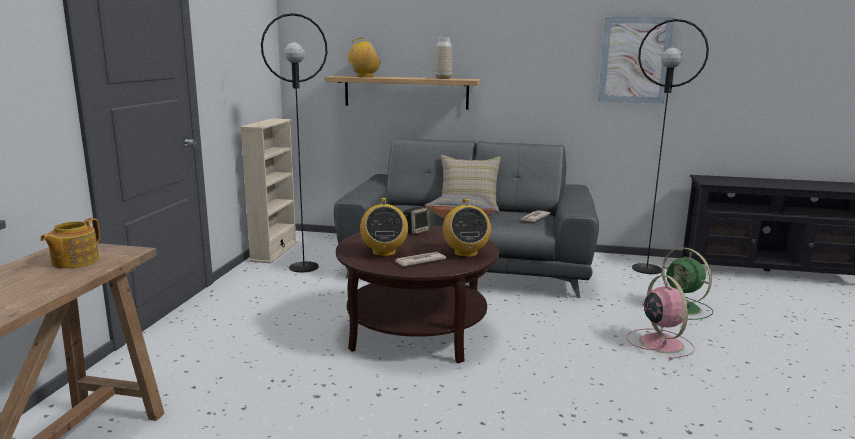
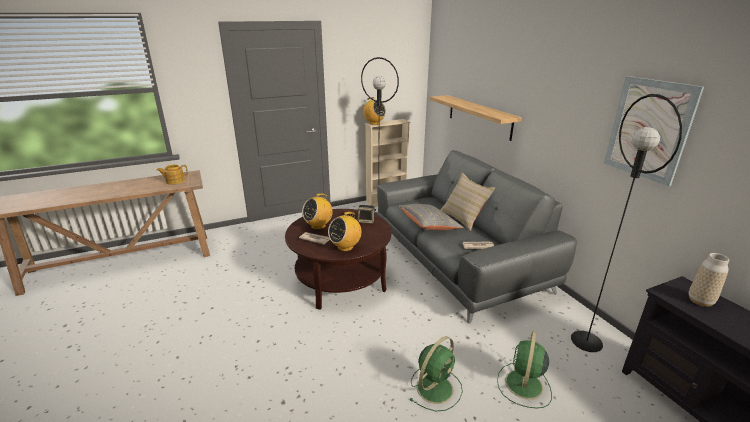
camera: 55 degrees right, 10 degrees up
radio [348,37,381,77] -> radio moved to [362,97,386,125]
vase [435,37,452,79] -> vase moved to [689,253,729,307]
pink fan [627,275,695,360] -> green fan [409,336,463,412]

